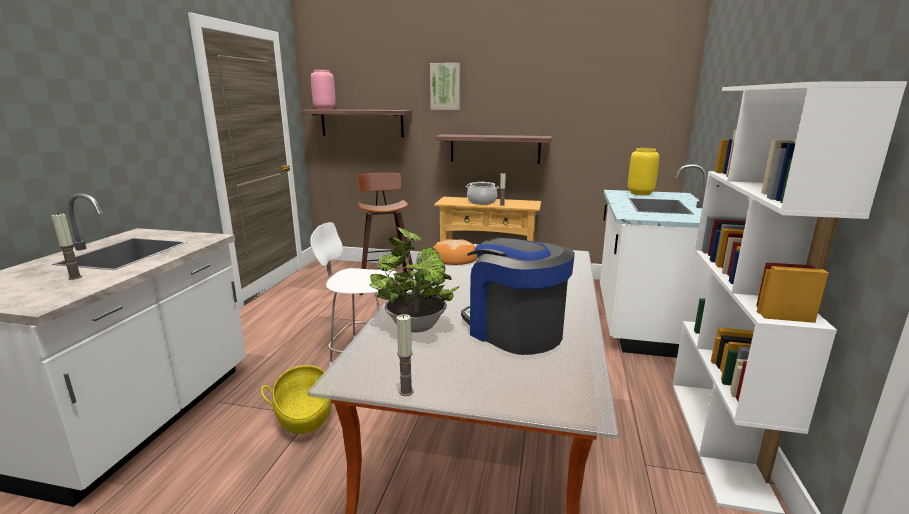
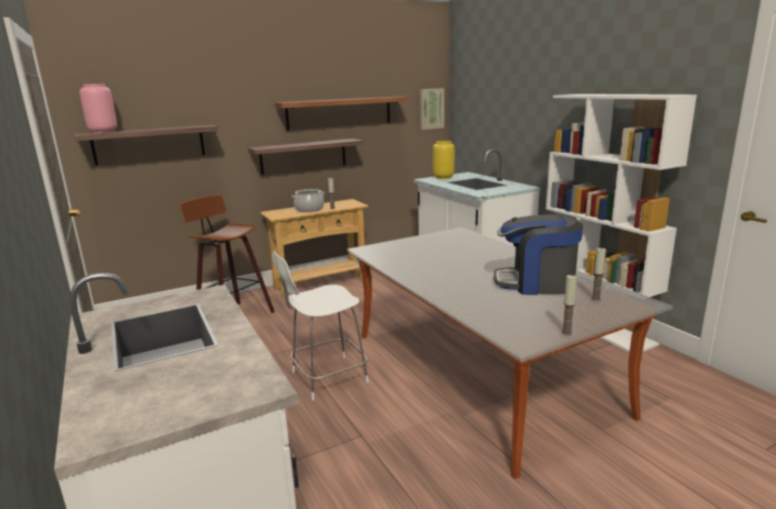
camera: 40 degrees left, 0 degrees up
candle [52,214,82,280] -> candle moved to [591,247,606,301]
basket [261,365,331,434] -> none
potted plant [369,227,459,333] -> none
picture [430,63,460,110] -> picture moved to [420,88,444,130]
bread [433,239,478,265] -> none
none -> shelf [274,97,409,131]

